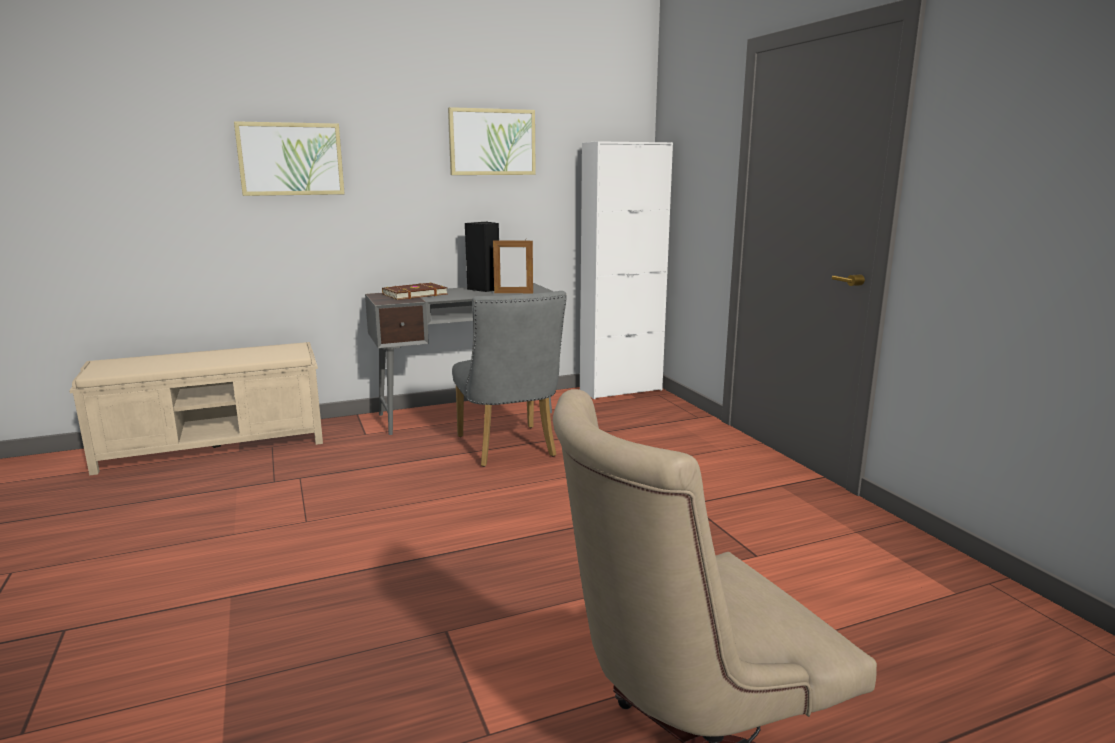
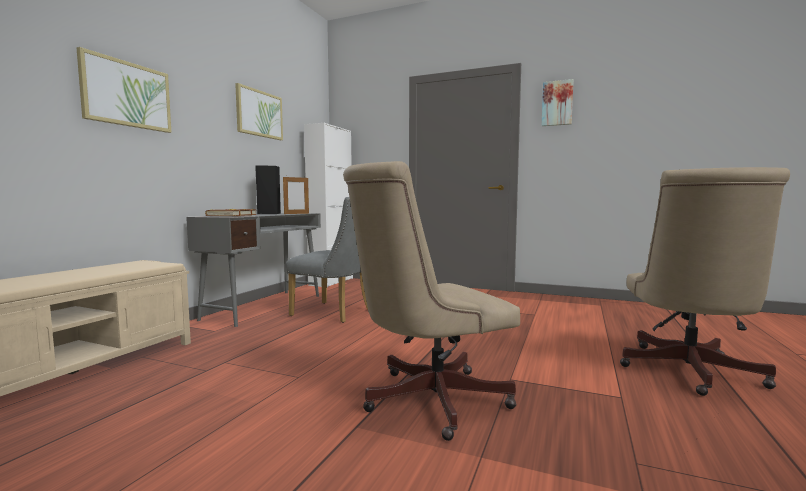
camera: 45 degrees left, 10 degrees down
none -> beige office chair [343,161,520,441]
none -> picture [542,79,574,126]

